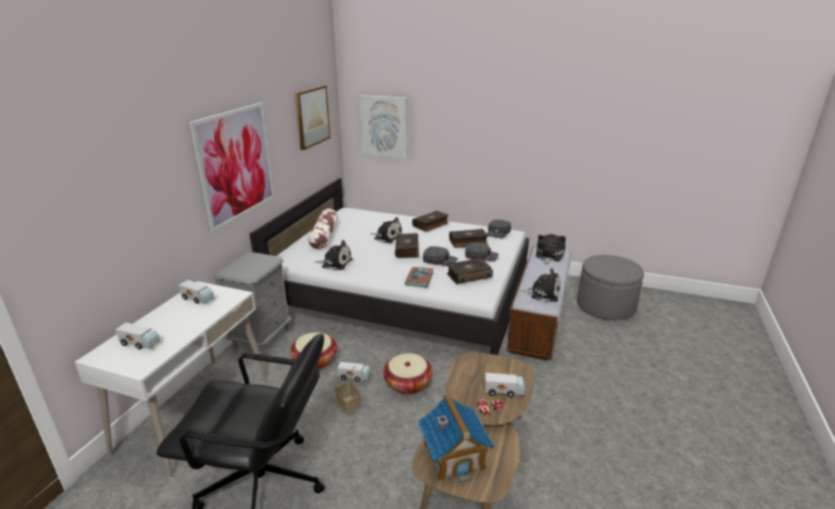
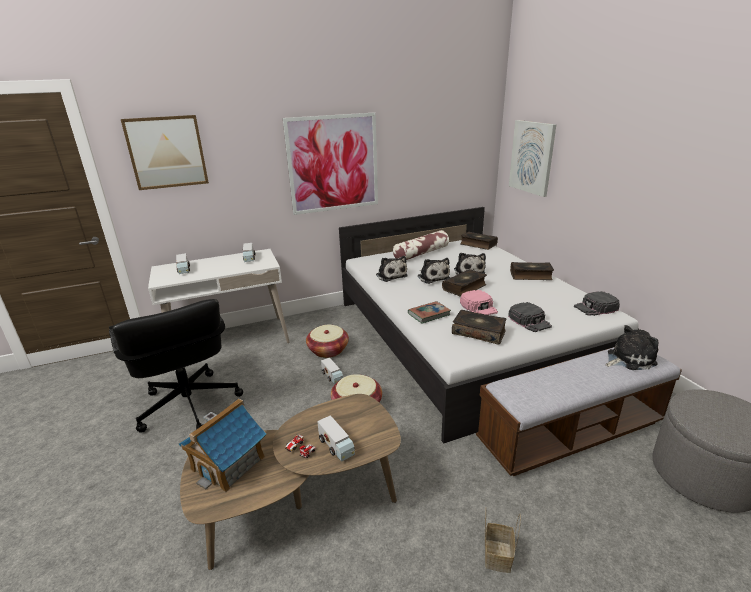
camera: 50 degrees right, 0 degrees up
grey nightstand [213,252,291,355] -> none
picture [295,85,330,150] -> picture moved to [121,115,209,190]
basket [333,366,361,414] -> basket moved to [485,509,521,573]
black cap [423,246,458,266] -> pink cap [460,290,498,315]
book [449,229,488,248] -> book moved to [461,232,498,250]
plush toy [520,268,561,302] -> plush toy moved to [418,258,450,284]

